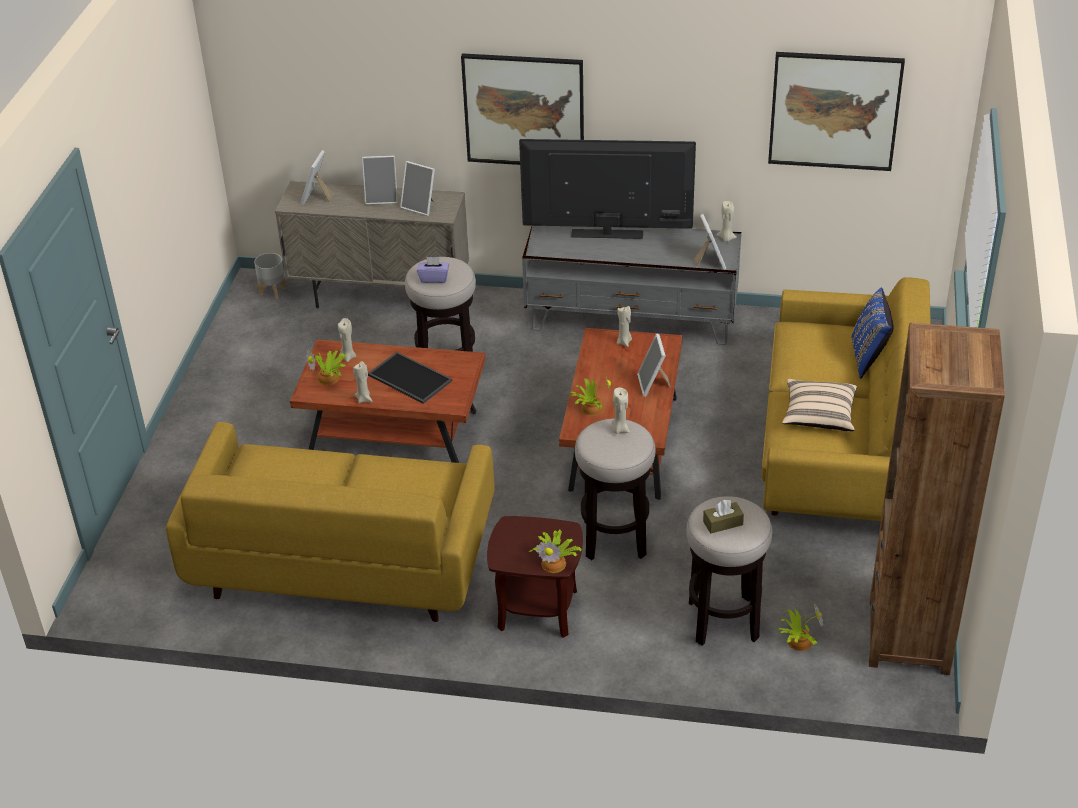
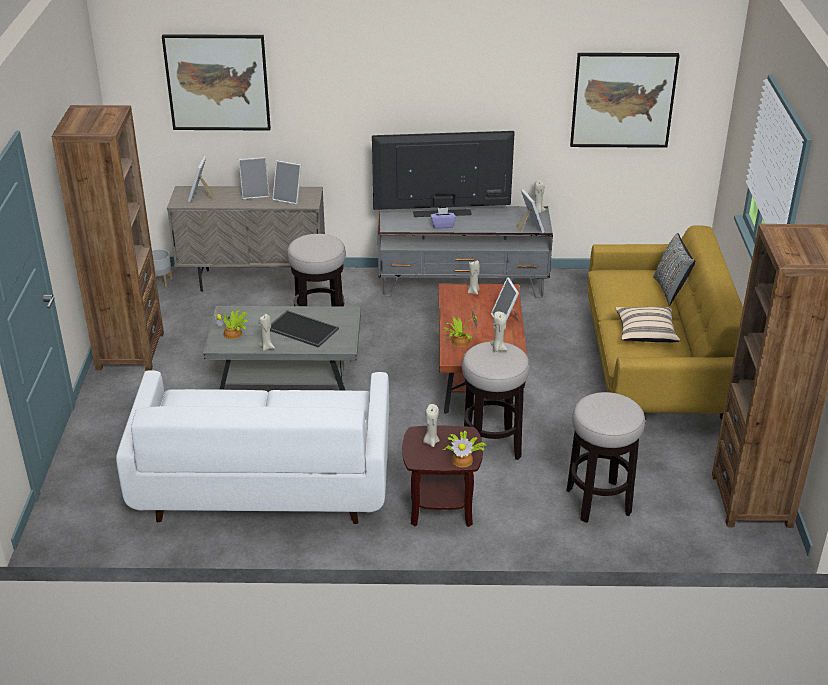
camera: 10 degrees left, 5 degrees down
yellow sofa [166,422,495,622] -> white sofa [116,370,389,524]
brown coffee table [290,339,485,463] -> grey coffee table [203,306,361,390]
beige candle [338,318,356,362] -> beige candle moved to [423,404,440,447]
purple tissue box [417,257,449,283] -> purple tissue box moved to [430,208,456,229]
picture [461,53,584,165] -> picture moved to [162,34,271,131]
brown tissue box [703,500,744,534] -> none
potted plant [778,604,824,651] -> none
blue pillow [852,288,894,379] -> grey pillow [653,233,695,306]
none -> brown bookcase [51,105,164,371]

